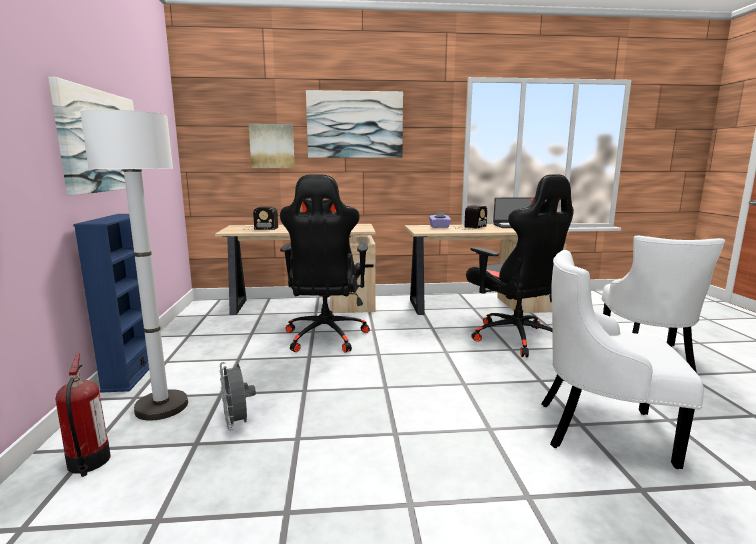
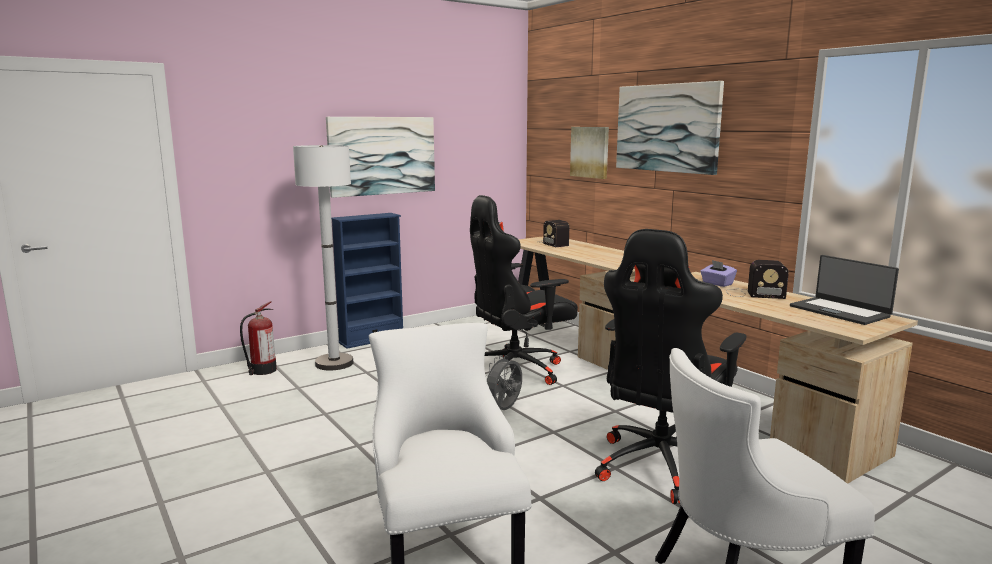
camera: 60 degrees right, 0 degrees up
grey fan [220,362,256,431] -> grey fan moved to [486,355,522,410]

